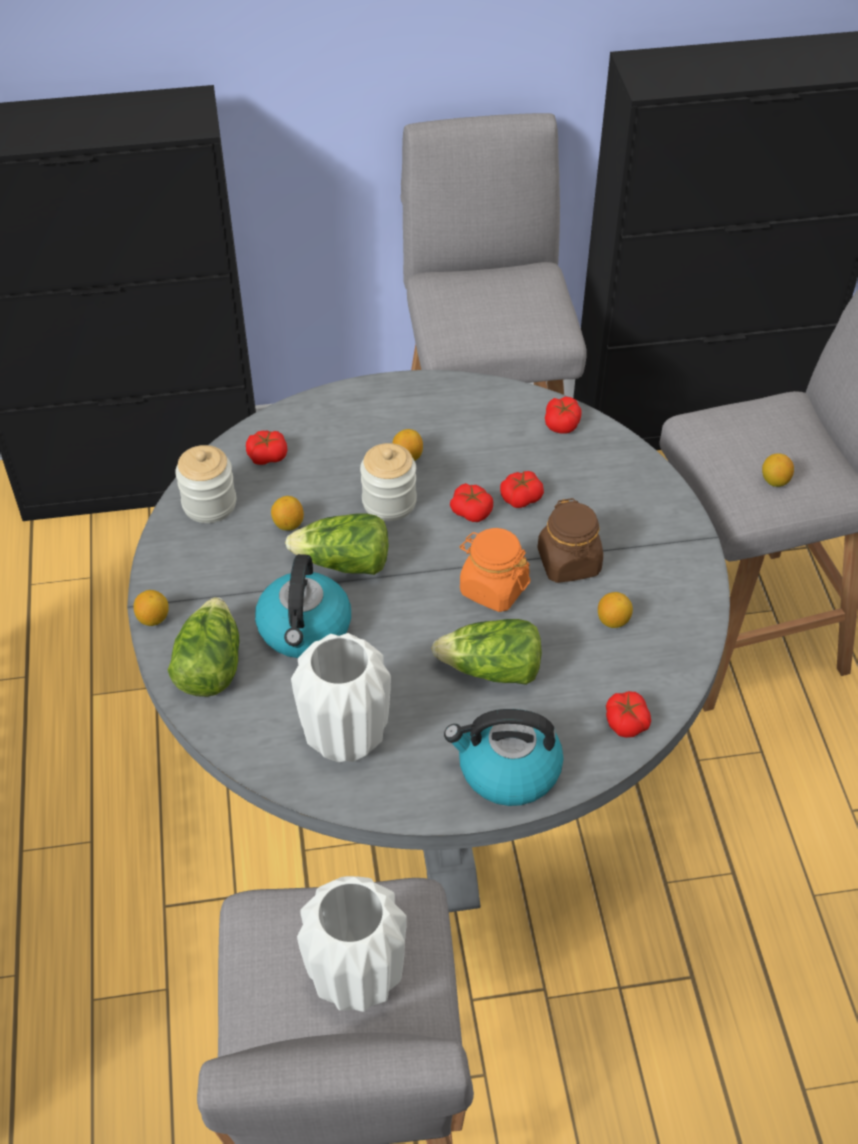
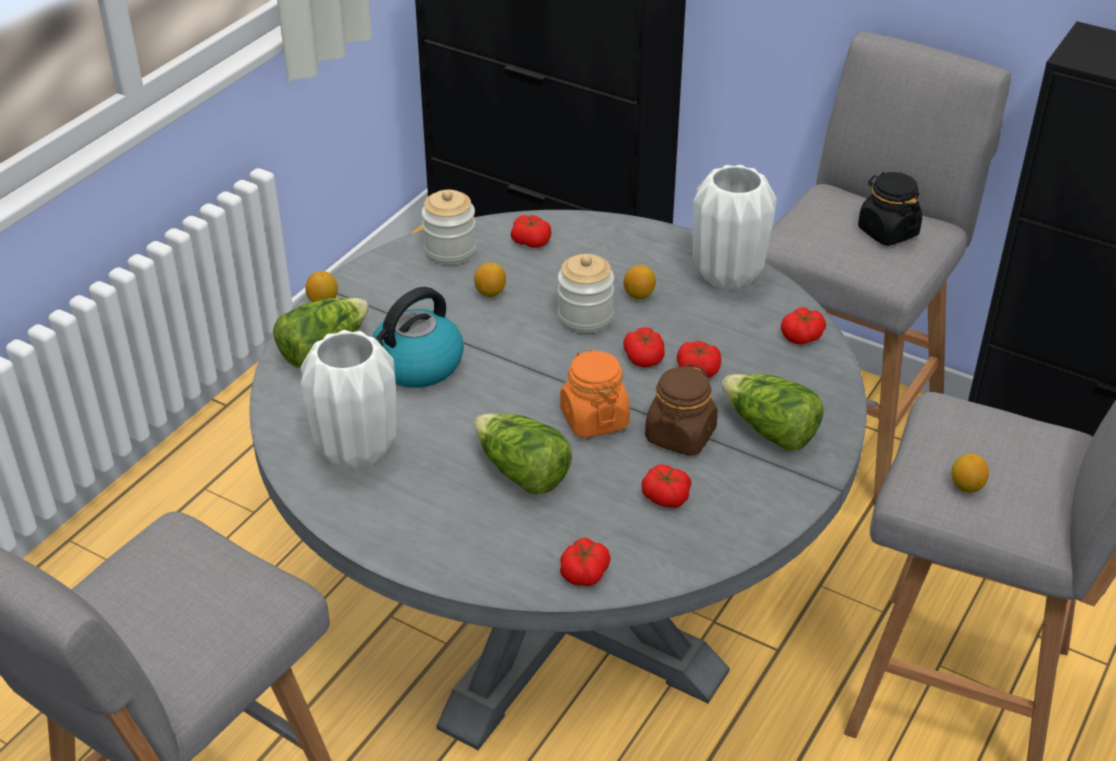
camera: 40 degrees right, 10 degrees down
lettuce [285,513,389,575] -> lettuce moved to [722,374,824,451]
white vase [297,876,407,1012] -> white vase moved to [693,165,777,290]
kettle [444,709,563,806] -> none
lemon [598,592,633,628] -> tomato [641,464,691,508]
none -> black jar [858,172,922,246]

